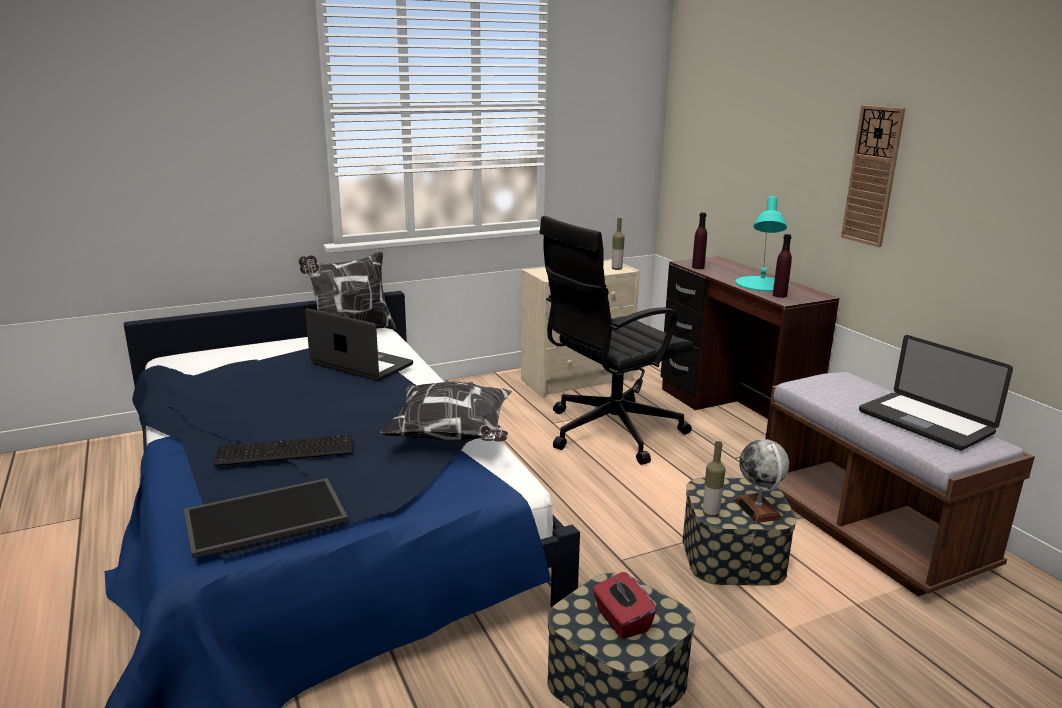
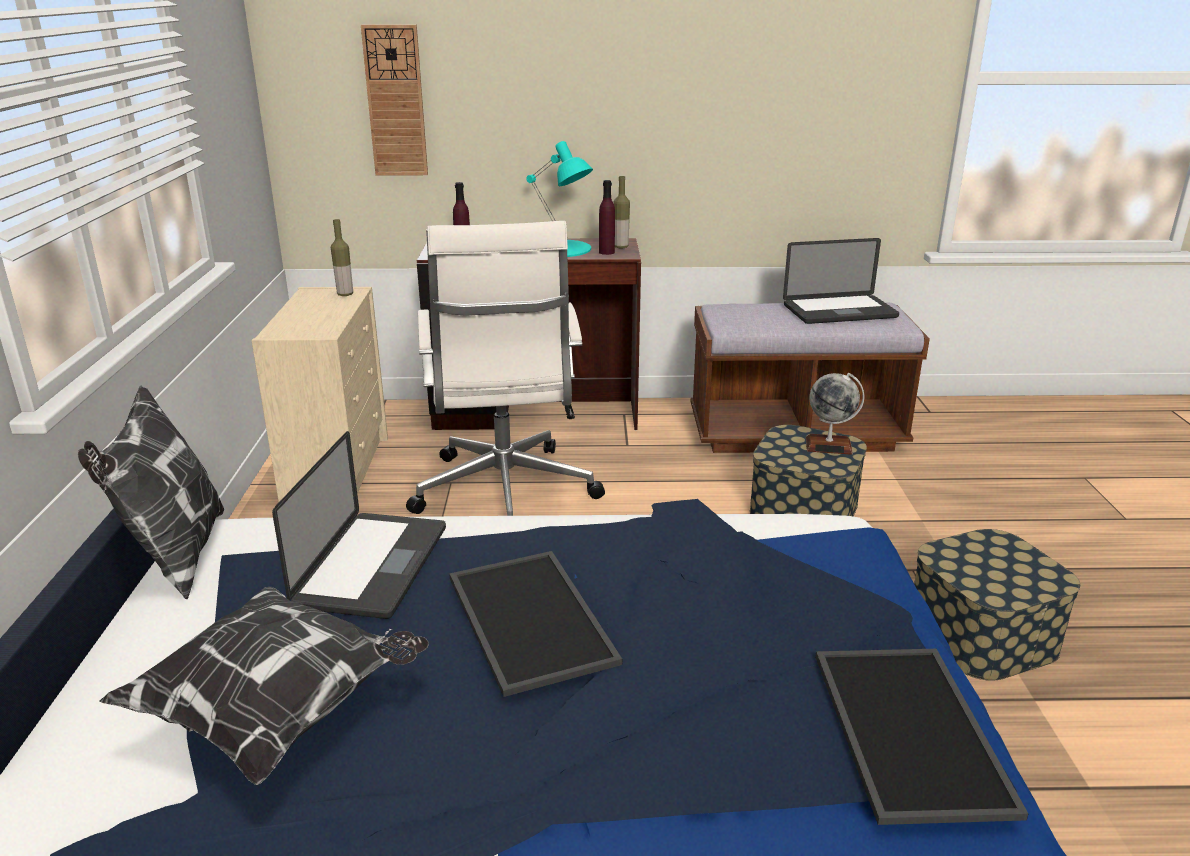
camera: 65 degrees left, 5 degrees up
keyboard [213,435,352,466] -> none
laptop [305,308,413,381] -> laptop turned 135 degrees clockwise [272,431,446,619]
pillow [380,381,512,442] -> pillow moved to [100,587,429,785]
black office chair [539,216,694,465] -> white office chair [406,221,605,516]
red tissue box [593,572,657,639] -> none
bottle [703,441,726,517] -> bottle moved to [613,176,630,248]
wall clock [841,105,905,247] -> wall clock moved to [361,24,428,176]
none -> tray [449,551,622,697]

